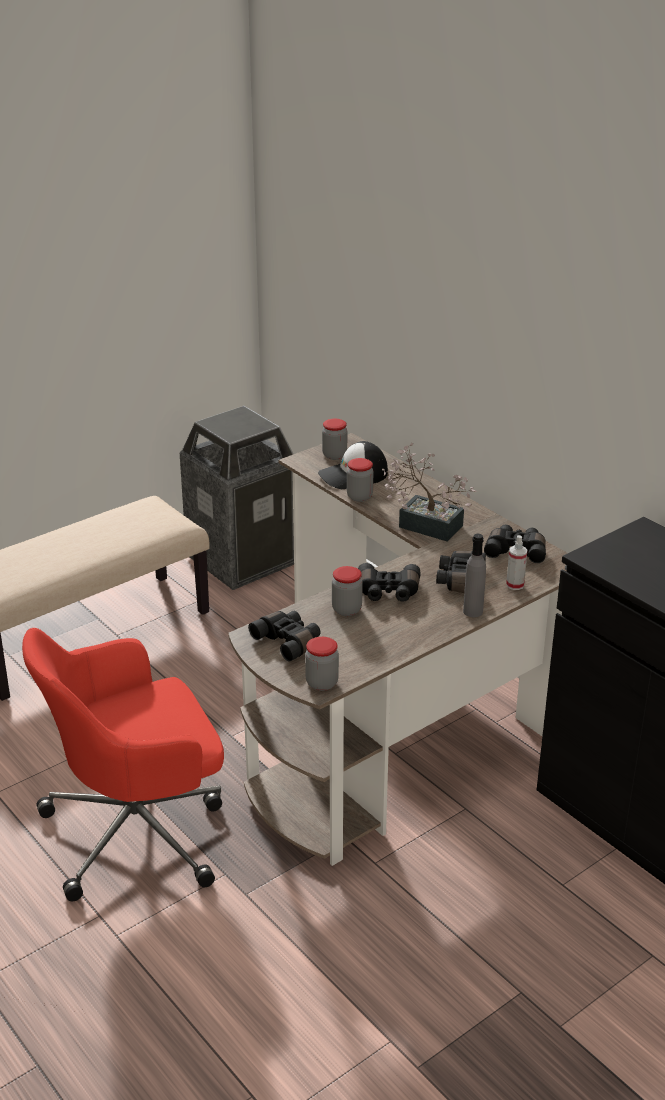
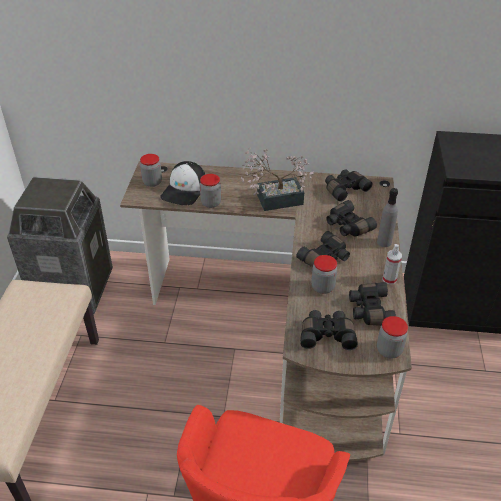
camera: 45 degrees left, 10 degrees up
spray bottle [506,535,527,590] -> spray bottle moved to [383,244,402,285]
none -> black binoculars [349,282,396,326]

